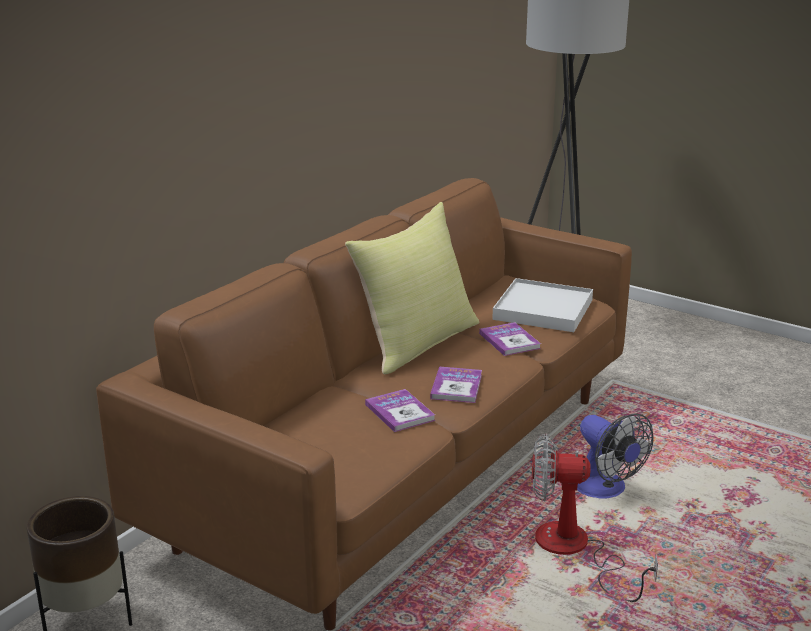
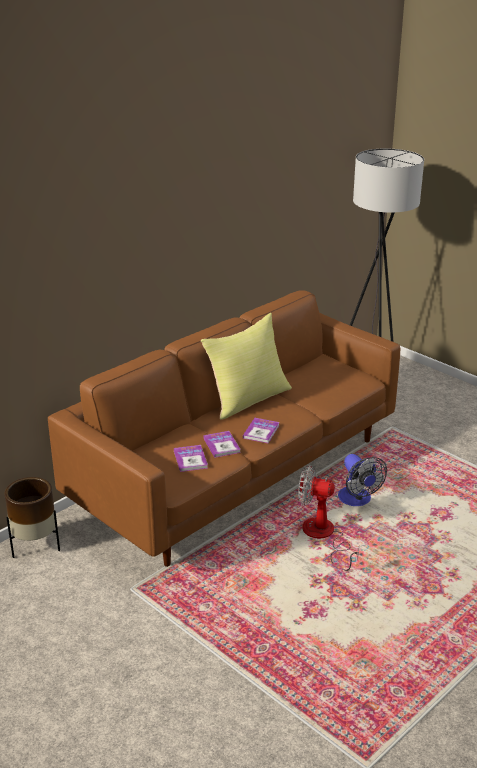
camera: 10 degrees right, 5 degrees up
book [479,322,541,356] -> book moved to [174,445,208,472]
white tray [492,278,593,332] -> none

